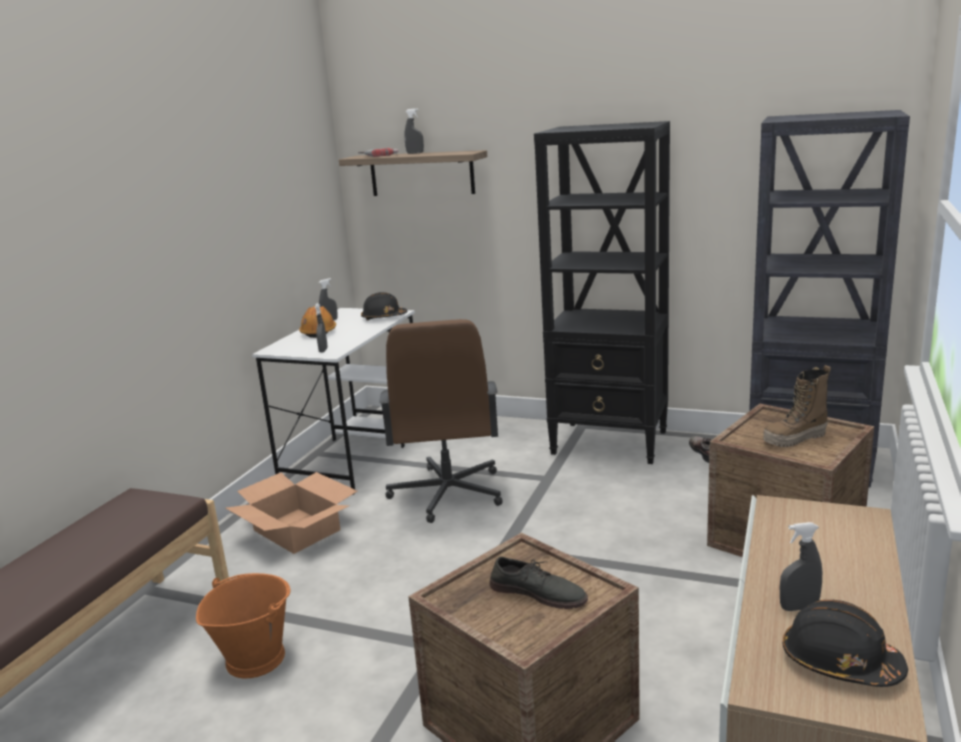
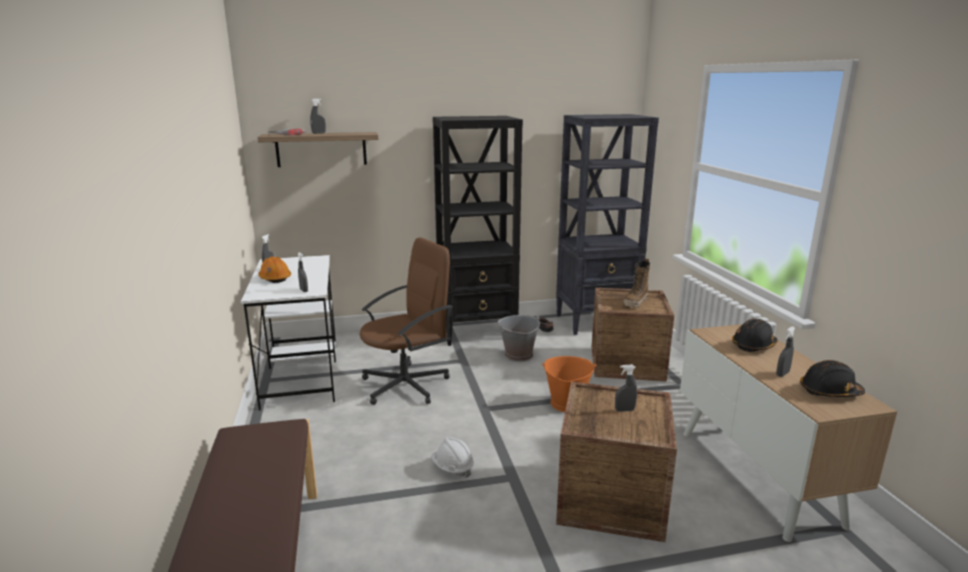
camera: 35 degrees left, 0 degrees up
orange bucket [196,573,290,679] -> orange bucket moved to [542,356,597,412]
cardboard box [226,472,357,554] -> none
black hard hat [361,292,408,320] -> black hard hat moved to [732,319,778,352]
brown office chair [379,319,502,523] -> brown office chair turned 90 degrees counterclockwise [359,237,453,405]
grey shoe [489,557,588,609] -> grey spray bottle [615,365,637,412]
none -> white hard hat [431,437,474,478]
none -> grey bucket [498,315,540,362]

